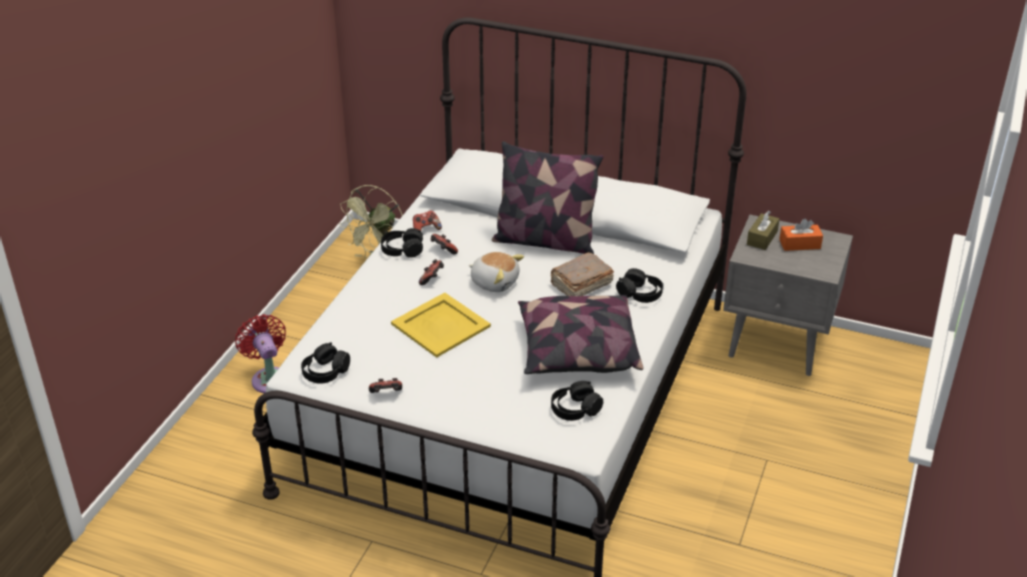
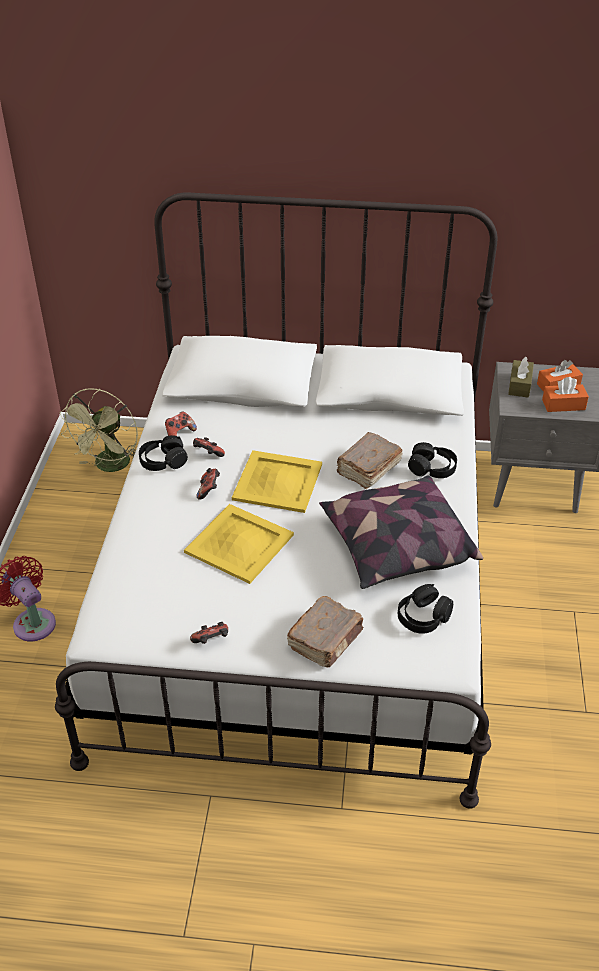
camera: 15 degrees left, 5 degrees up
black headphones [301,342,350,384] -> none
plush toy [469,252,524,292] -> yellow tray [232,450,322,513]
pillow [492,141,604,254] -> none
none -> brown book [287,596,363,667]
none -> orange tissue box [542,377,589,412]

